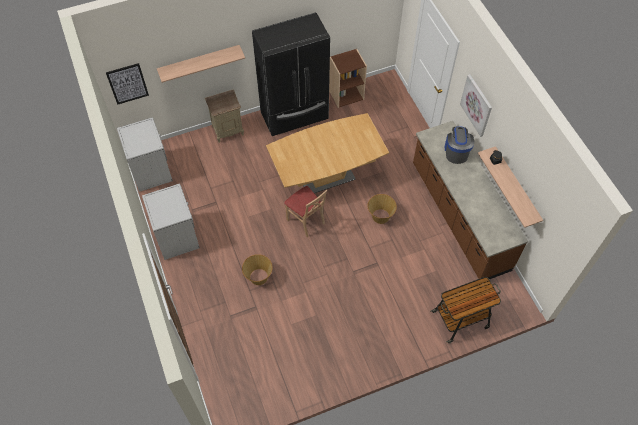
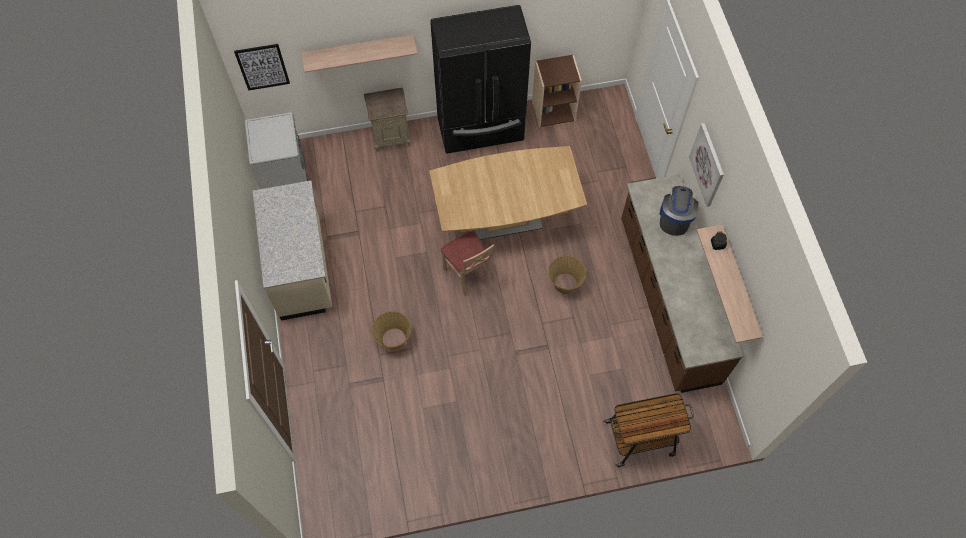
camera: 10 degrees right, 5 degrees up
white washing machine [142,183,200,260] -> beige counter [253,180,332,321]

